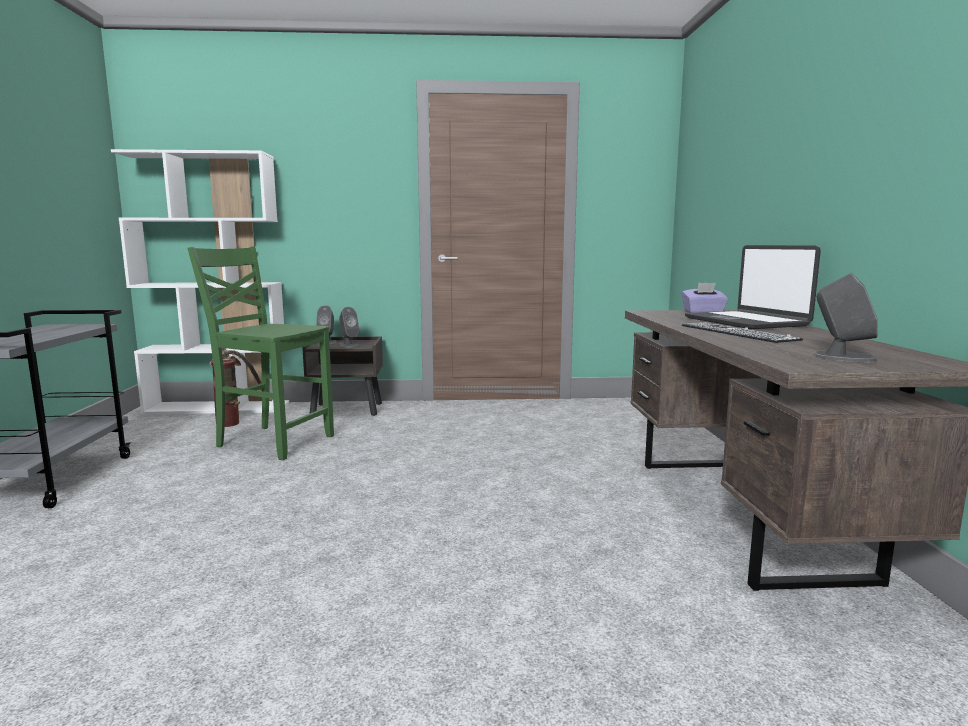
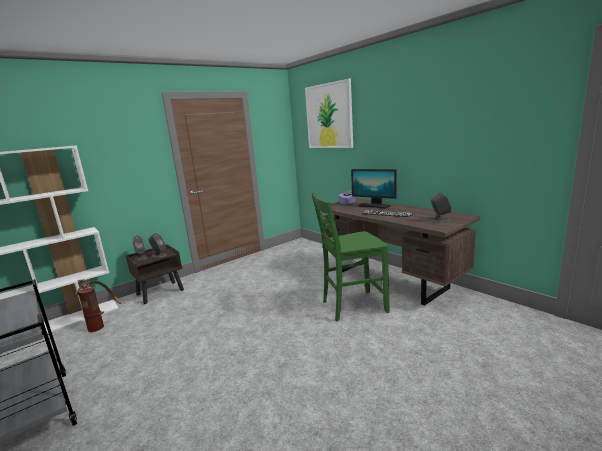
camera: 35 degrees left, 5 degrees up
green chair [187,247,334,460] -> green chair moved to [311,193,390,321]
laptop [685,245,821,329] -> monitor [351,169,396,209]
none -> picture [305,79,353,148]

